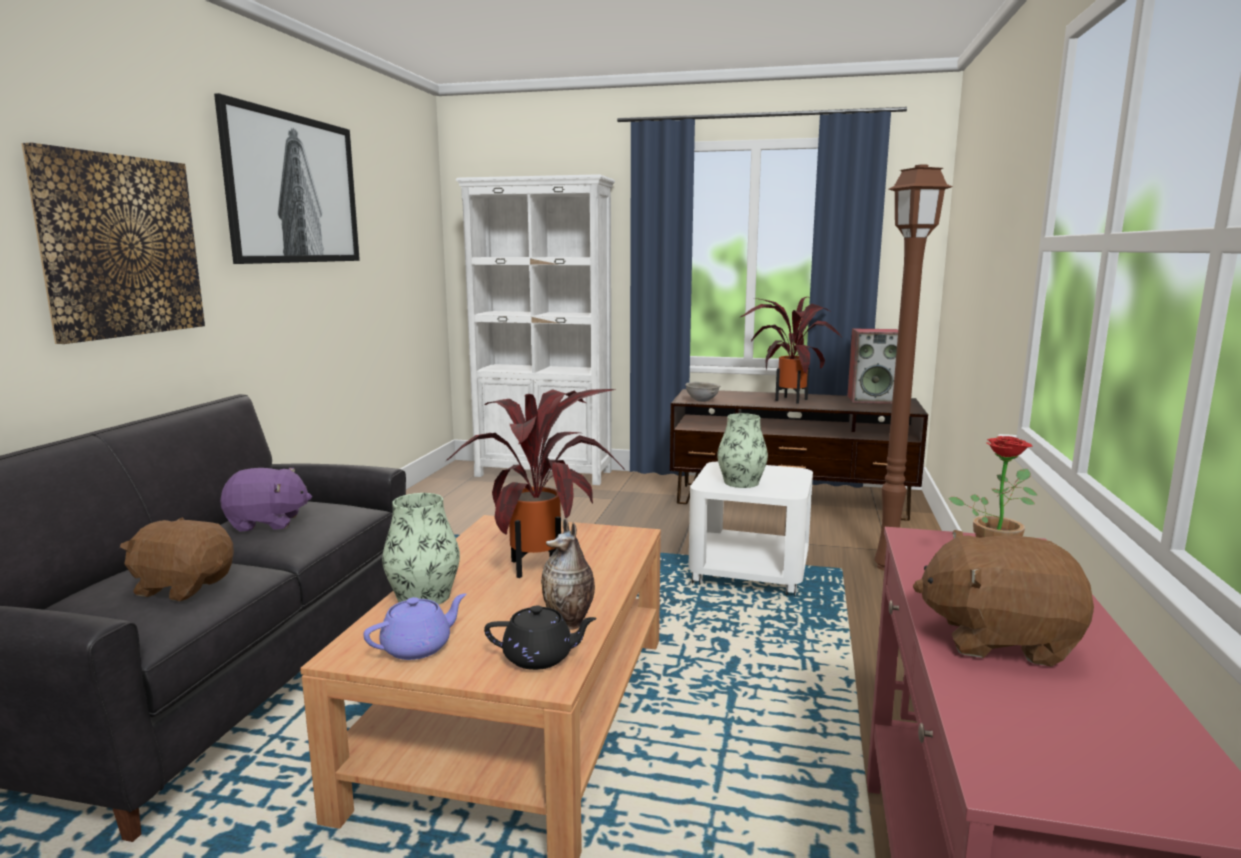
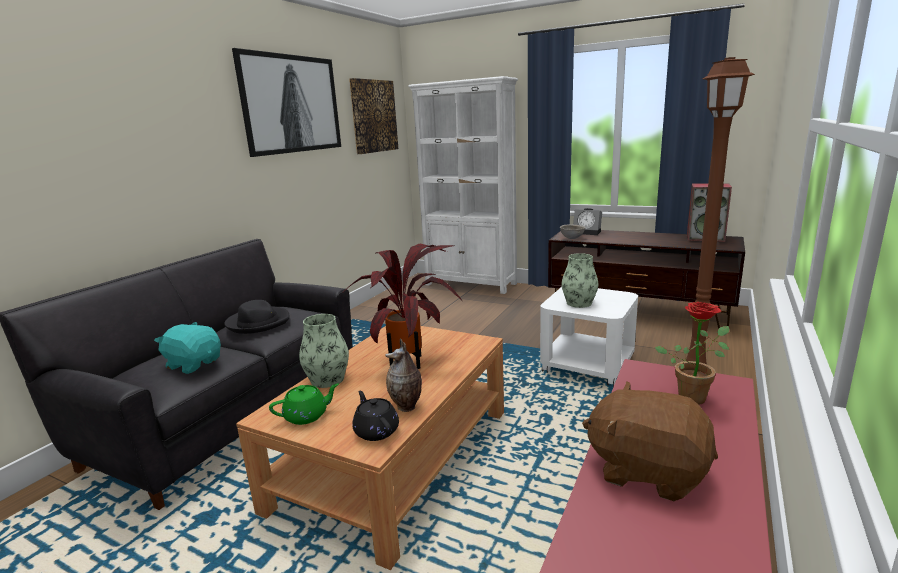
camera: 15 degrees right, 5 degrees up
picture [21,143,205,344] -> picture moved to [349,78,398,154]
brown plush toy [120,517,234,601] -> turquoise plush toy [154,322,221,374]
purple plush toy [220,468,312,532] -> black hat [224,300,289,334]
purple teapot [363,594,467,660] -> green teapot [269,383,339,425]
black teapot [484,606,597,670] -> black teapot turned 135 degrees counterclockwise [352,391,399,441]
potted plant [740,297,841,404] -> none
none -> alarm clock [573,208,602,235]

